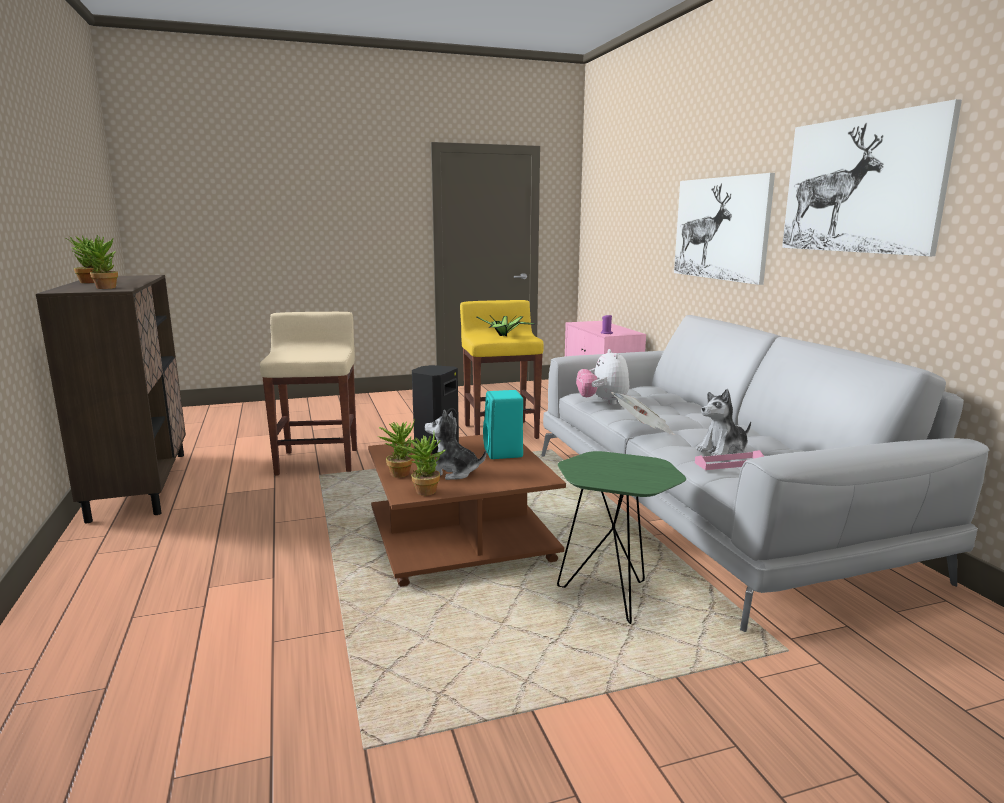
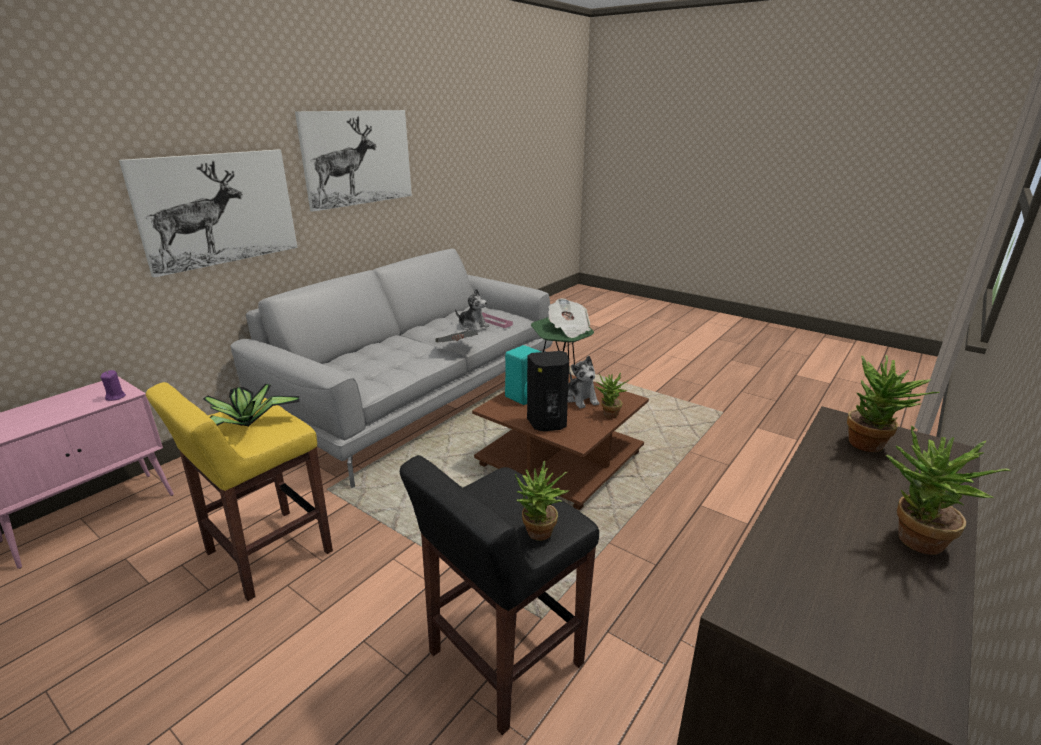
camera: 125 degrees left, 10 degrees up
beige stool [260,312,357,476] -> black stool [400,455,599,735]
potted plant [398,433,445,496] -> potted plant moved to [515,460,569,541]
plush toy [576,349,629,405] -> none
none -> newspaper [548,298,591,338]

